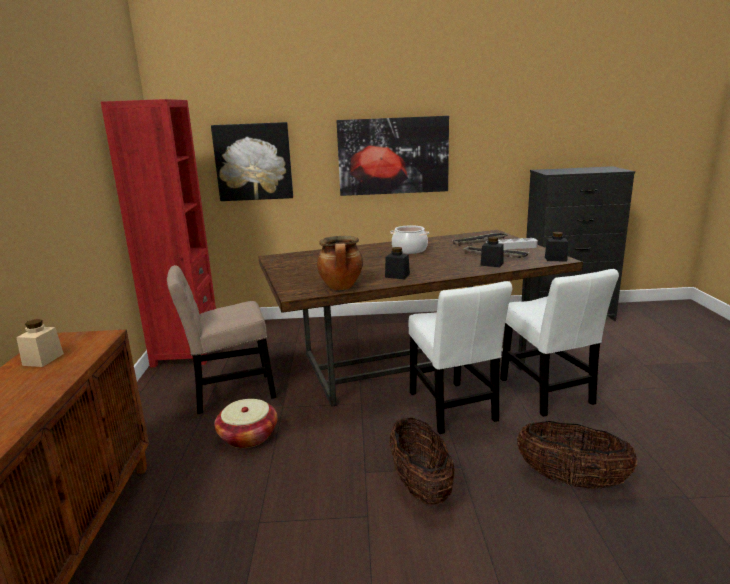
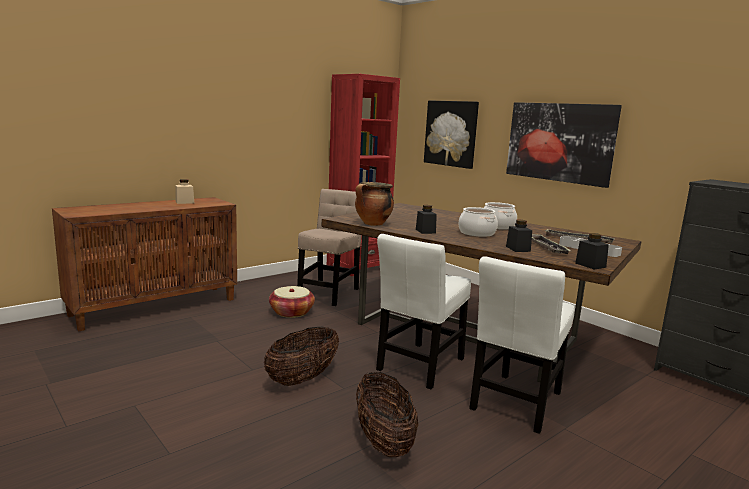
camera: 50 degrees right, 5 degrees down
beige chair [167,265,276,414] -> beige chair turned 75 degrees clockwise [297,189,361,306]
none -> cooking pot [459,207,498,237]

